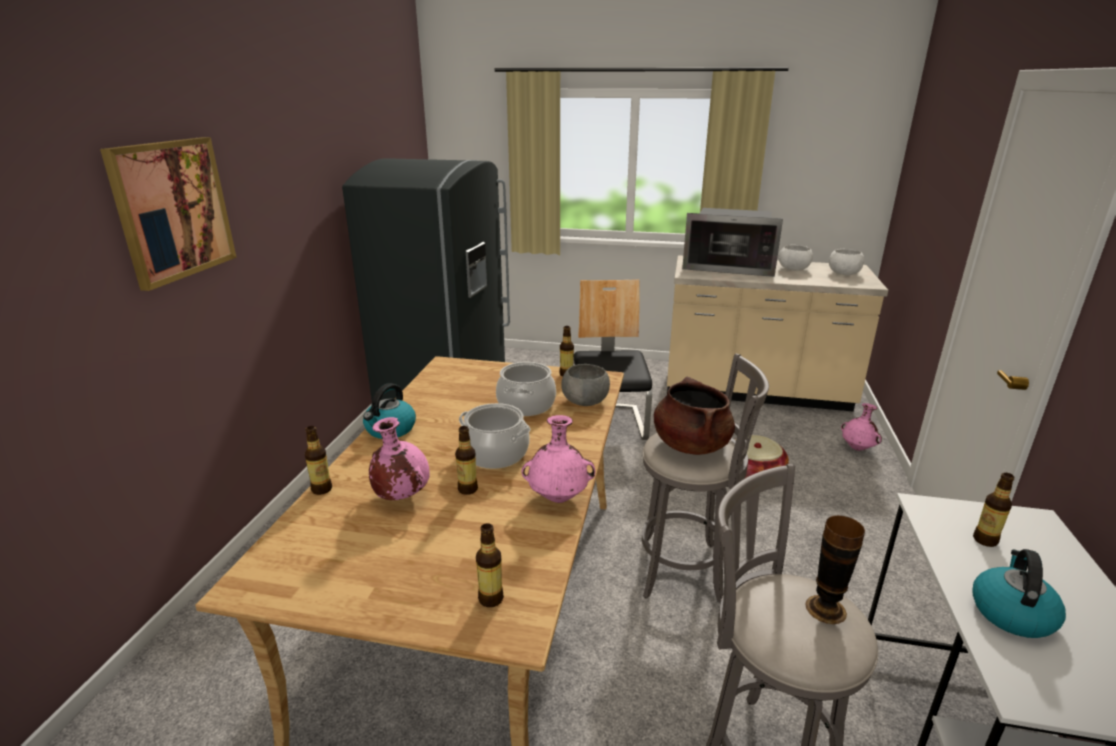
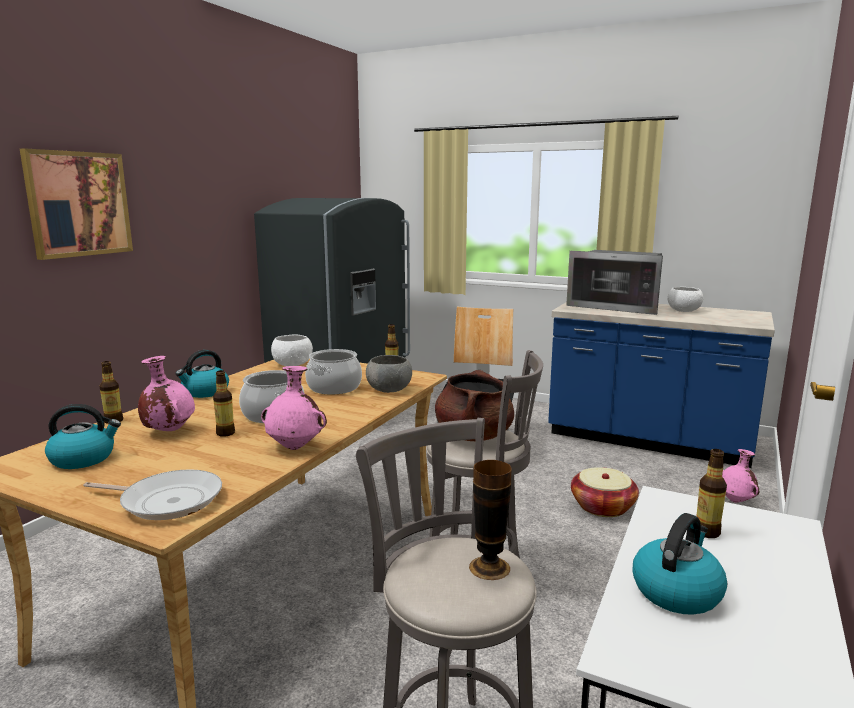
camera: 15 degrees right, 10 degrees down
bottle [476,523,504,607] -> frying pan [83,469,222,520]
beige counter [667,255,888,412] -> blue counter [548,302,775,468]
white bowl [829,249,864,275] -> white bowl moved to [271,334,313,366]
none -> kettle [45,404,121,469]

